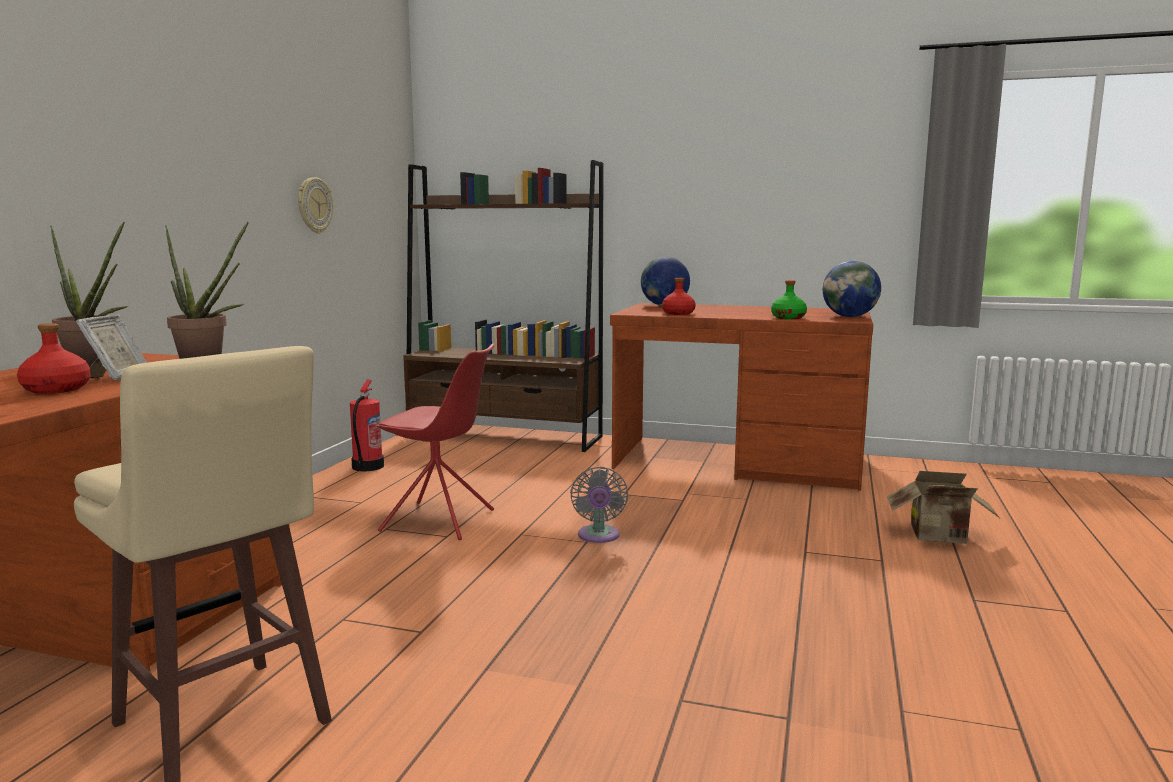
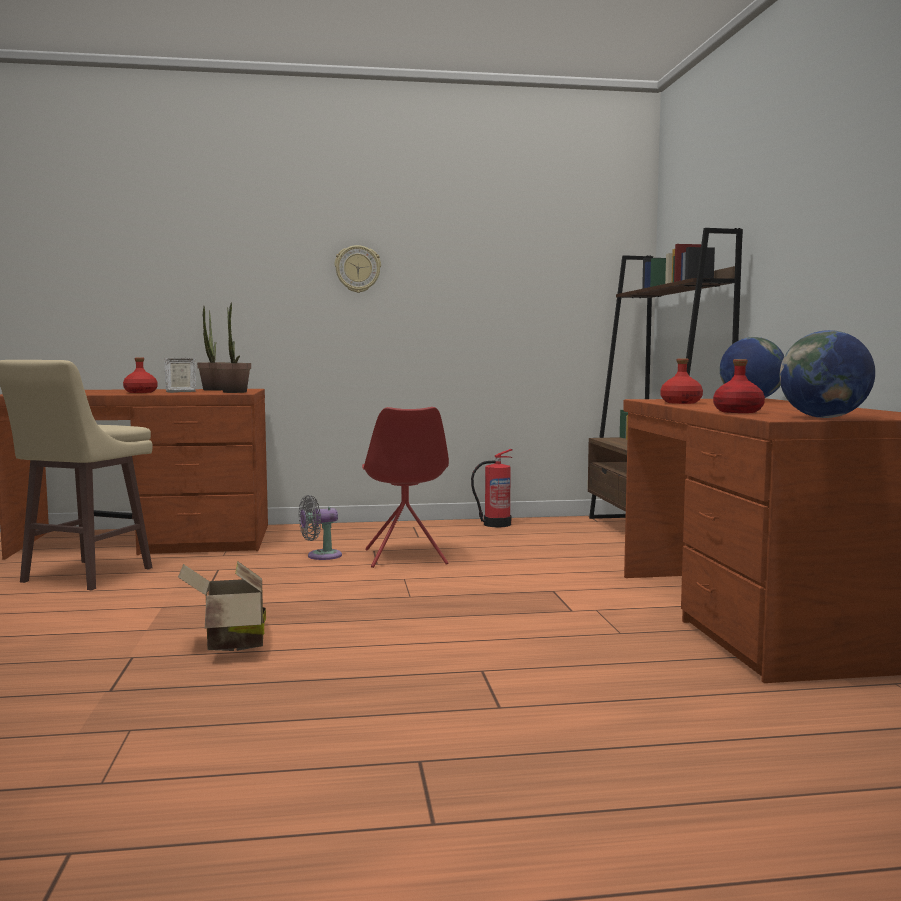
camera: 65 degrees right, 5 degrees down
wall clock [298,177,333,233] -> wall clock moved to [335,245,381,293]
grey fan [570,467,628,543] -> grey fan moved to [299,495,342,560]
green bottle [771,280,807,319] -> red bottle [713,359,765,413]
cardboard box [887,471,999,544] -> cardboard box moved to [178,561,266,651]

